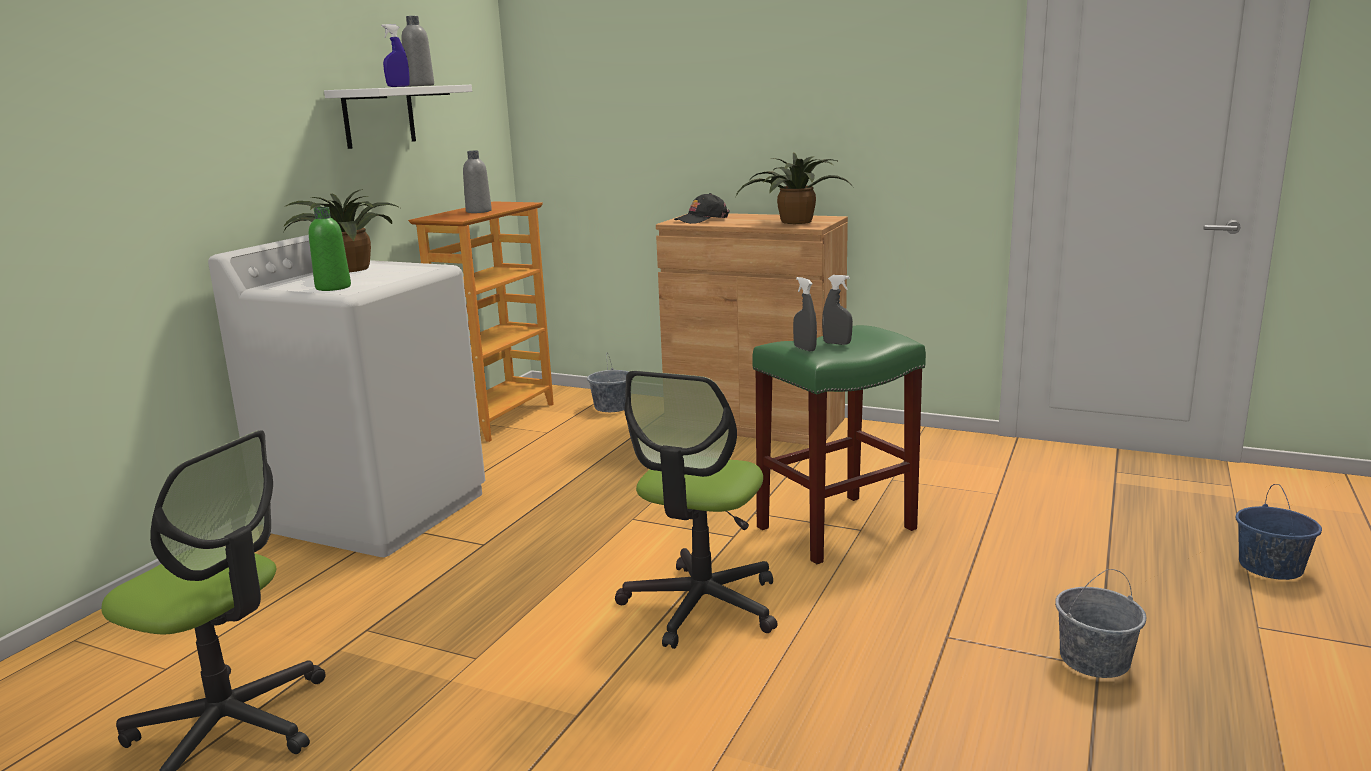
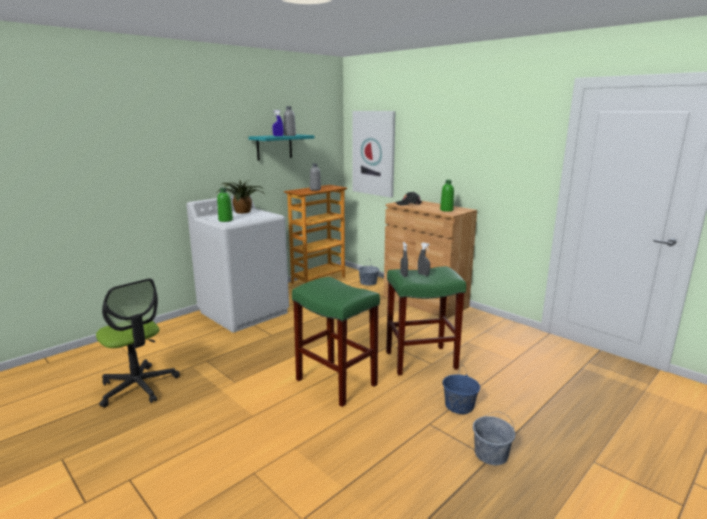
camera: 20 degrees right, 0 degrees up
white shelf [324,85,472,149] -> turquoise shelf [249,134,315,161]
office chair [615,370,778,649] -> green stool [292,277,380,407]
potted plant [735,152,853,224] -> green bottle [440,180,454,212]
blue bucket [1235,484,1322,580] -> blue bucket moved to [442,365,480,414]
none -> picture [352,111,396,198]

